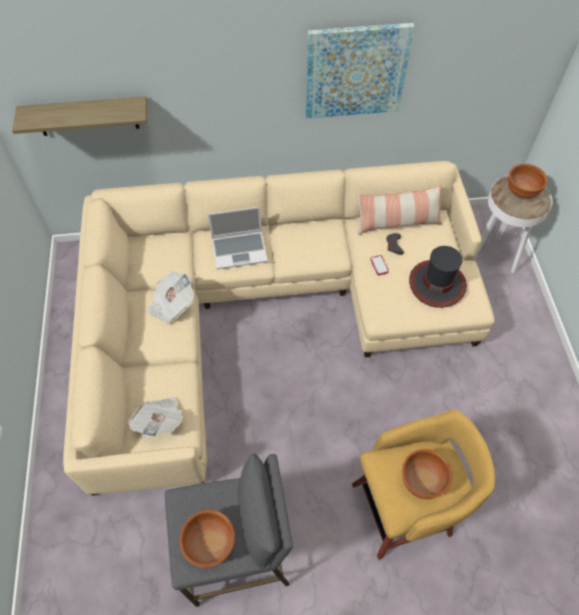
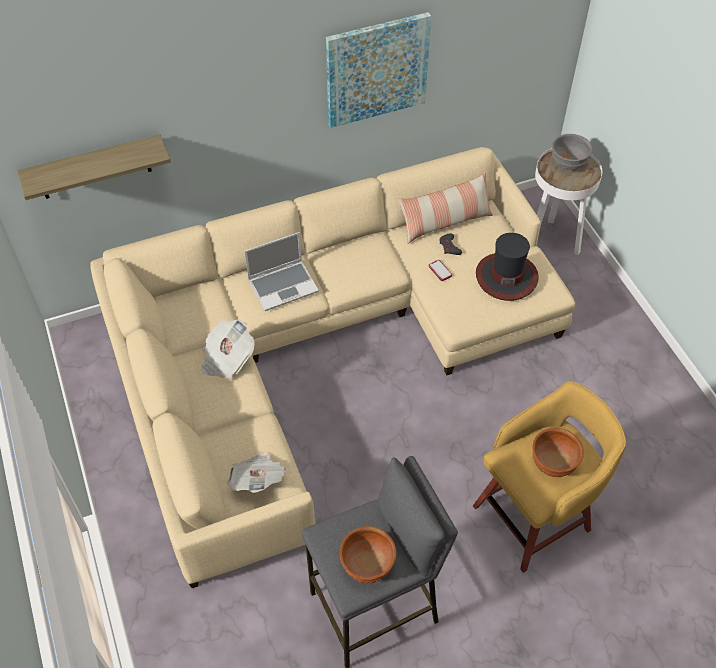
camera: 15 degrees left, 5 degrees down
brown bowl [508,164,548,199] -> grey bowl [552,134,592,170]

